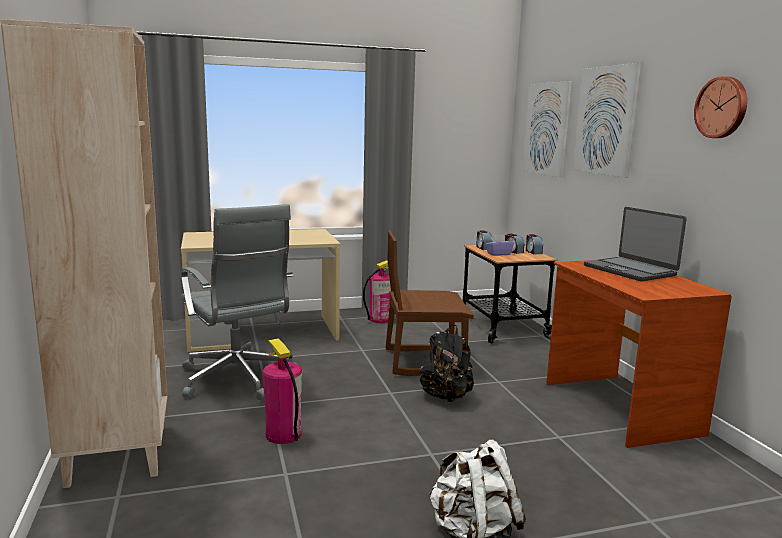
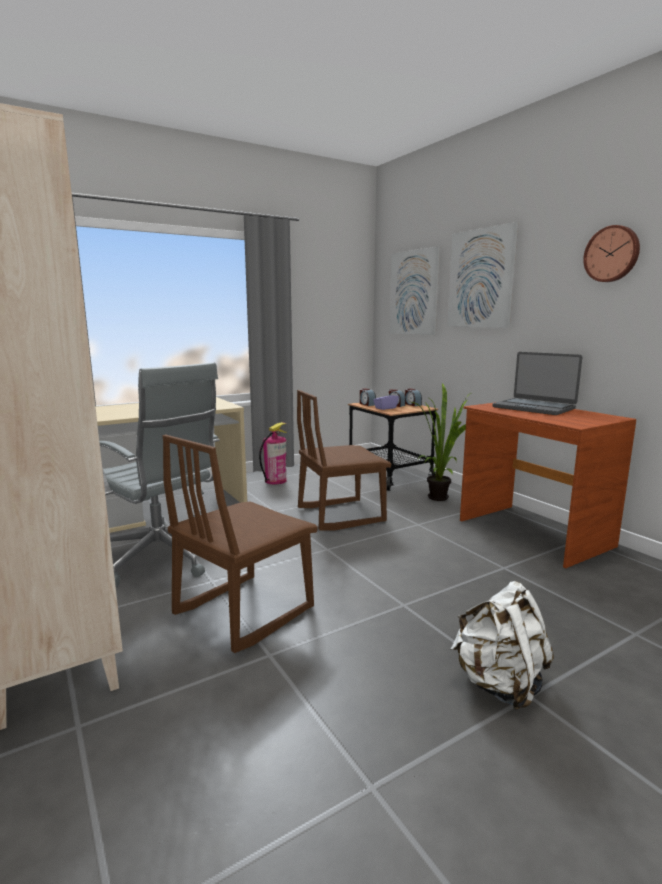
camera: 15 degrees left, 0 degrees up
fire extinguisher [263,339,302,444] -> brown chair [162,434,318,653]
black backpack [419,325,474,402] -> none
none -> potted plant [408,383,471,501]

